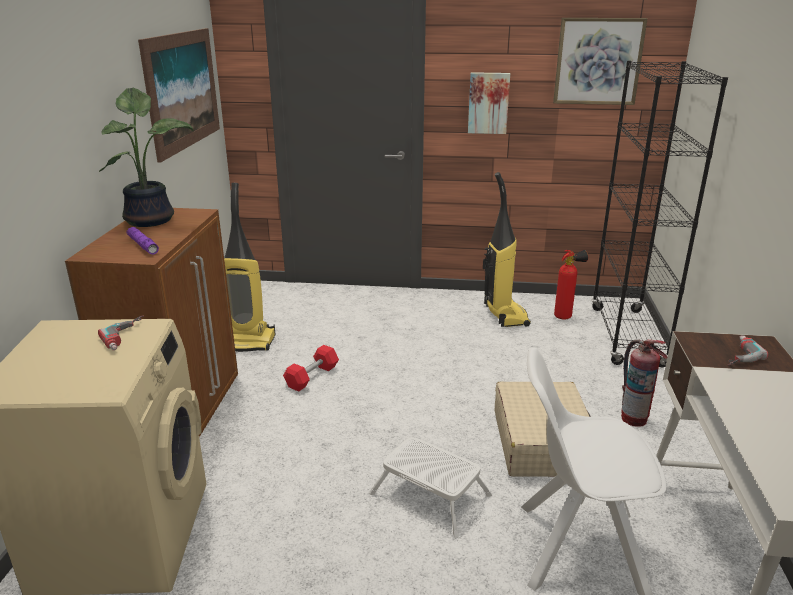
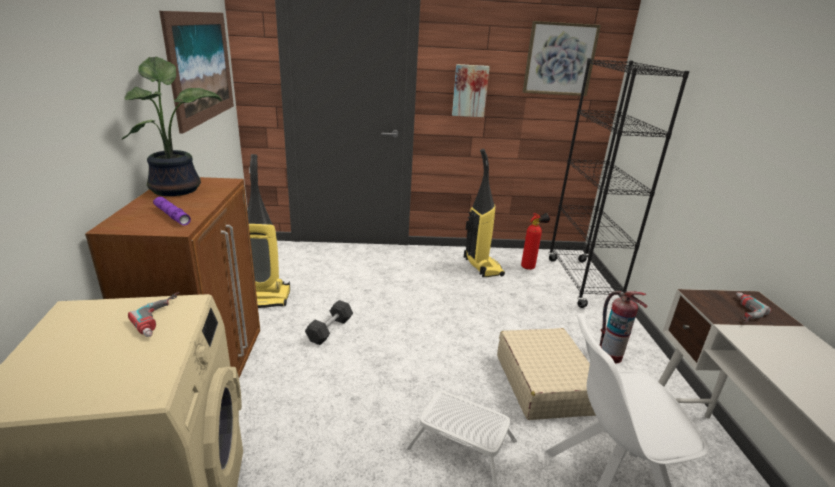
camera: 10 degrees left, 0 degrees up
red dumbbell [283,345,339,391] -> grey dumbbell [305,300,353,345]

